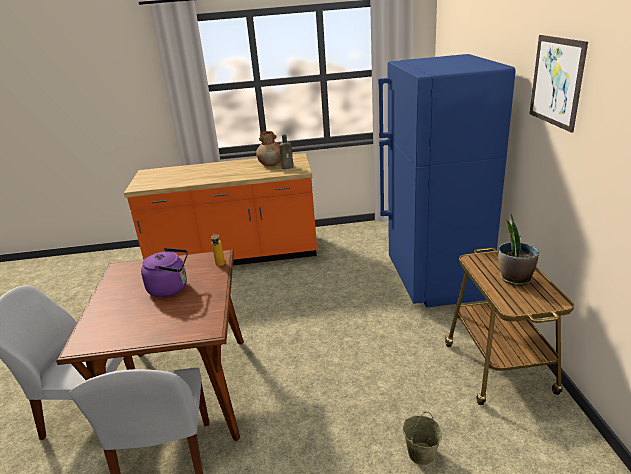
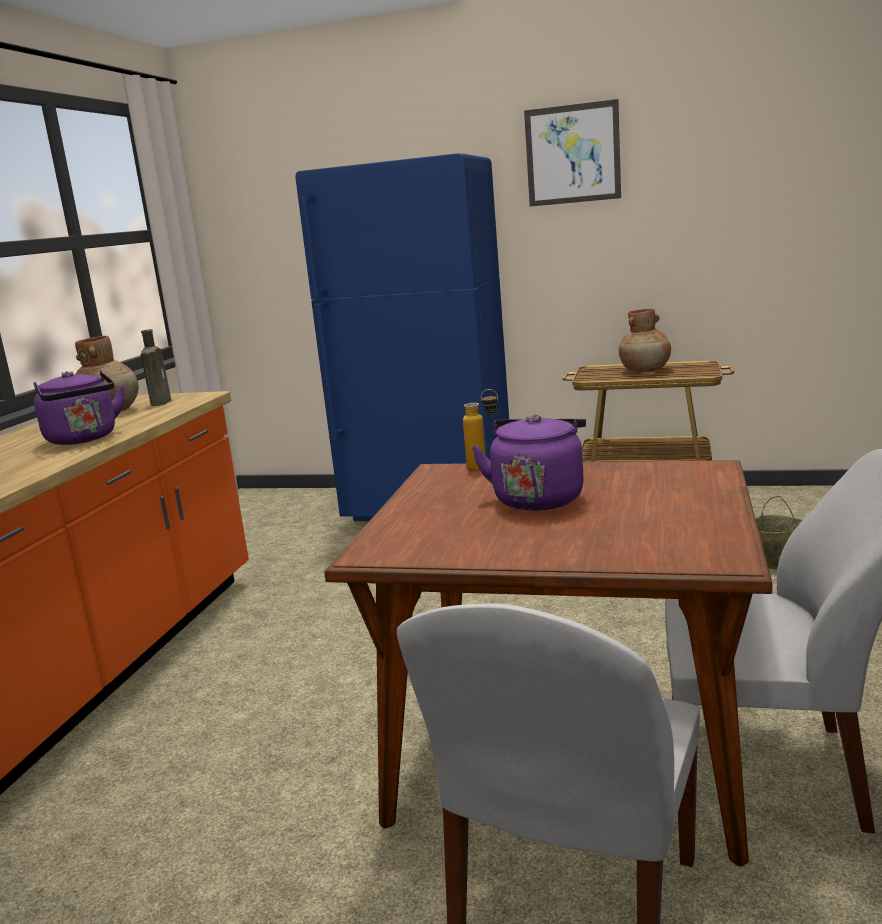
camera: 70 degrees left, 10 degrees down
potted plant [498,214,539,286] -> brown vase [619,309,671,372]
none -> purple kettle [34,370,124,445]

